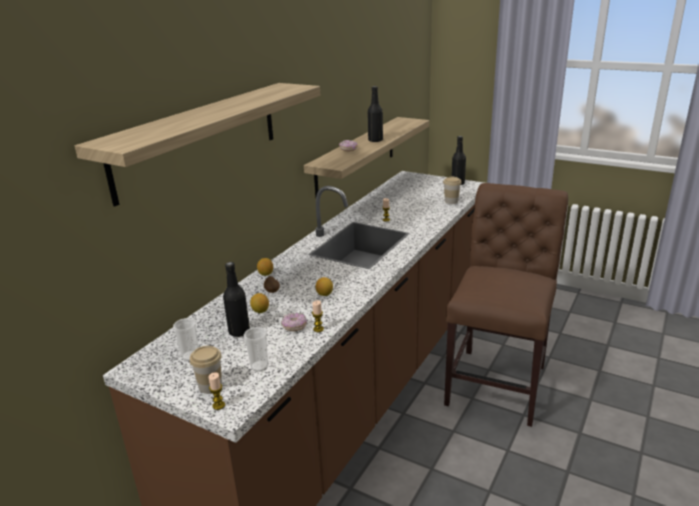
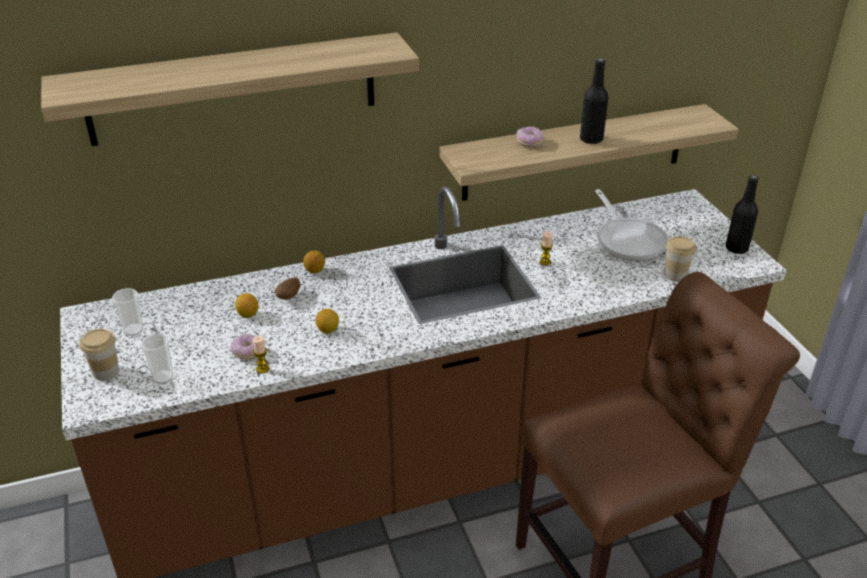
camera: 40 degrees right, 10 degrees up
candle [209,372,225,410] -> none
black bottle [223,262,250,337] -> none
none -> frying pan [595,189,669,261]

